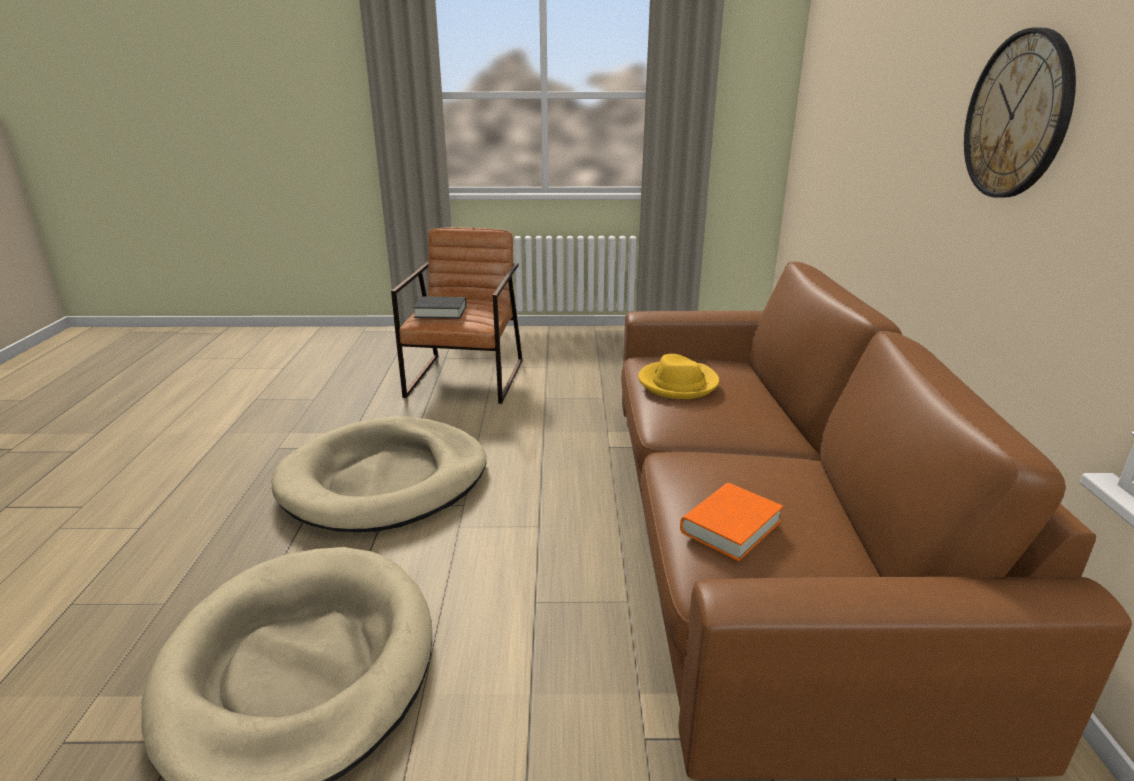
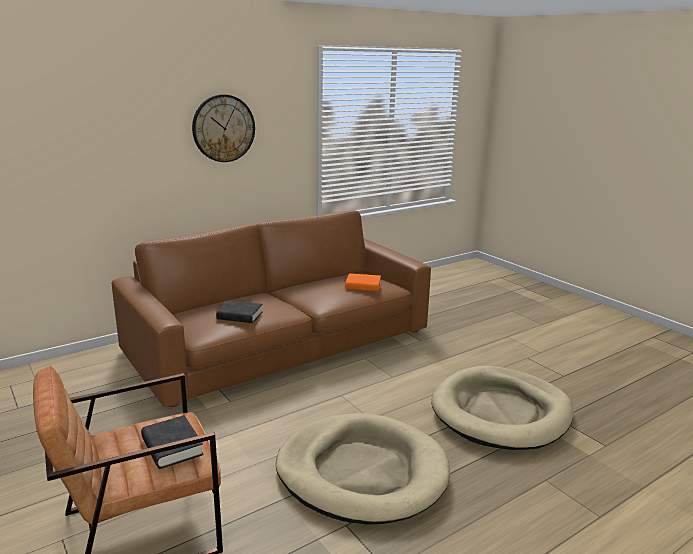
camera: 125 degrees left, 5 degrees down
yellow hat [638,354,719,399] -> black book [216,300,263,323]

